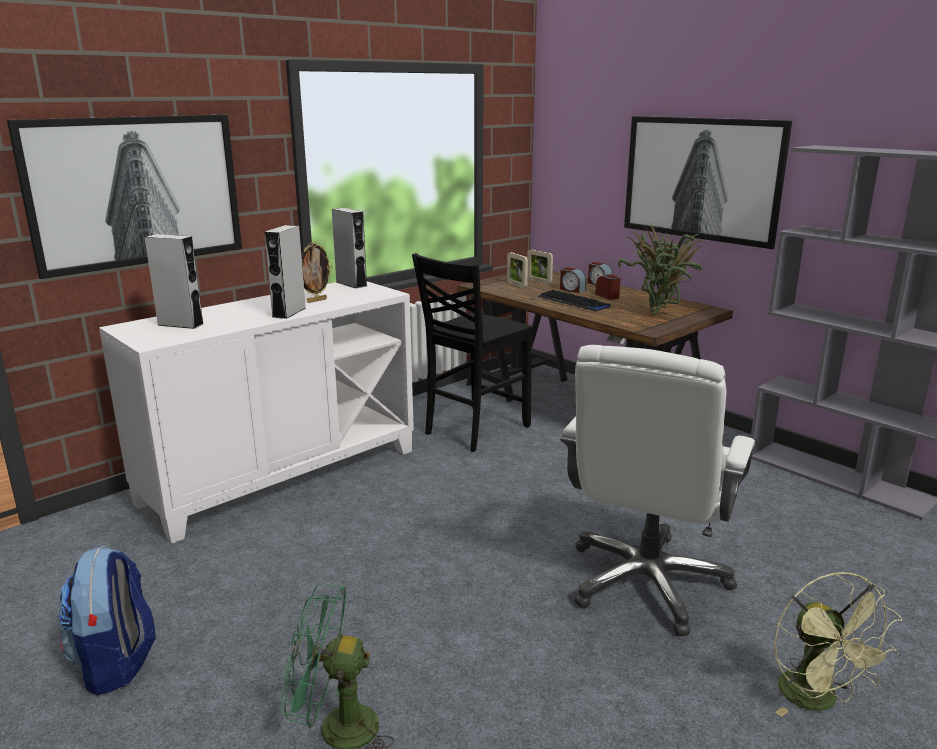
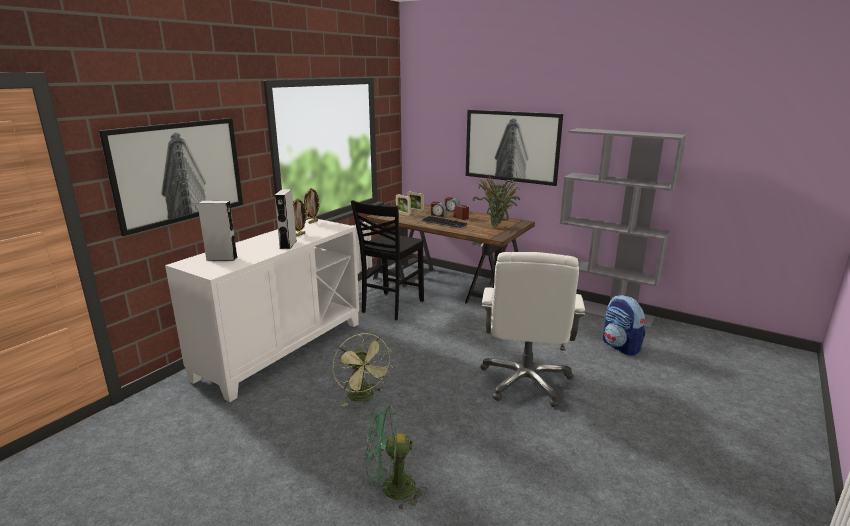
camera: 15 degrees left, 0 degrees up
backpack [59,545,156,696] -> backpack moved to [603,295,645,356]
grey speaker [332,208,367,289] -> picture frame [304,188,321,224]
green fan [774,572,902,717] -> green fan moved to [333,333,393,407]

